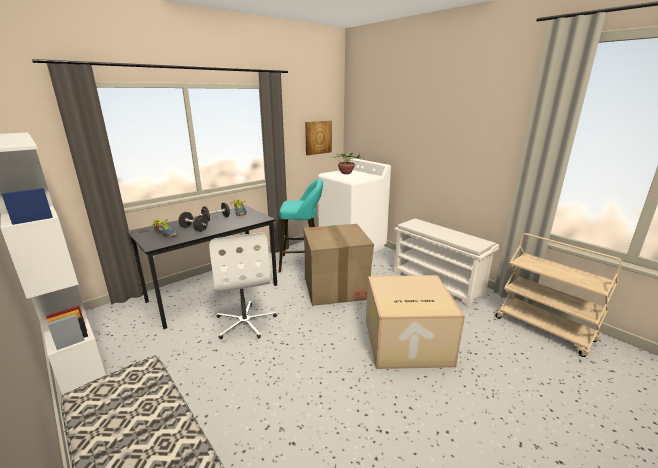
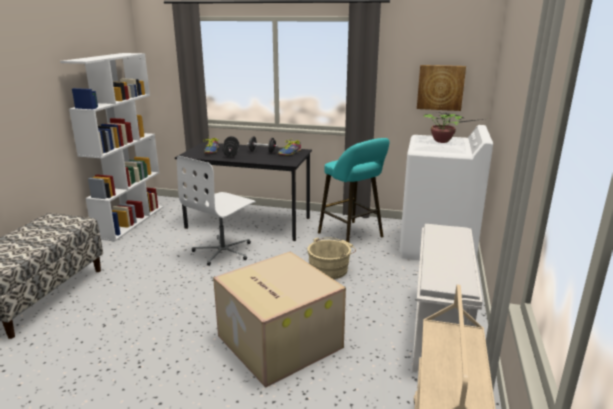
camera: 55 degrees right, 0 degrees up
cardboard box [303,224,374,306] -> beige bucket [307,237,356,279]

